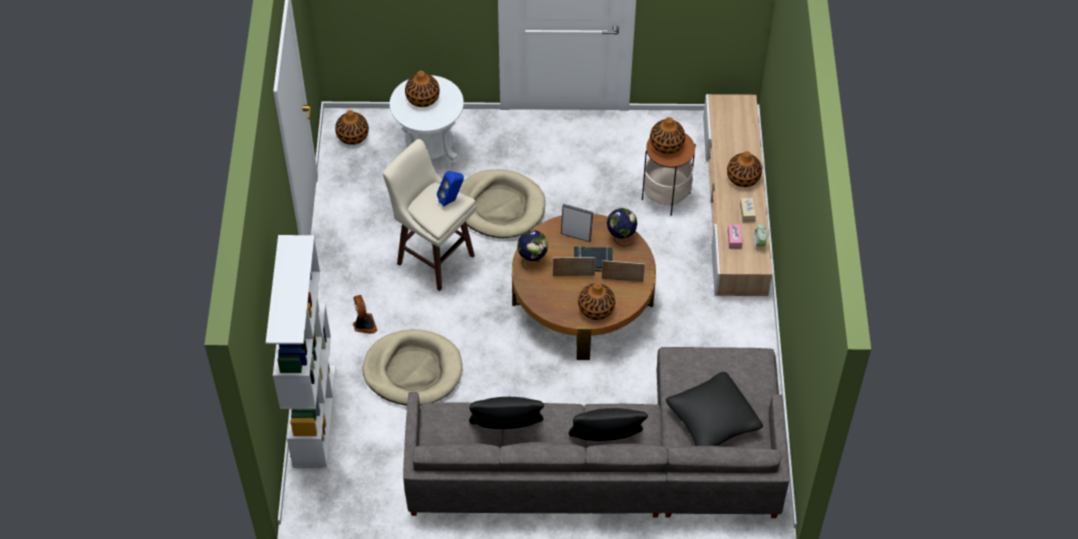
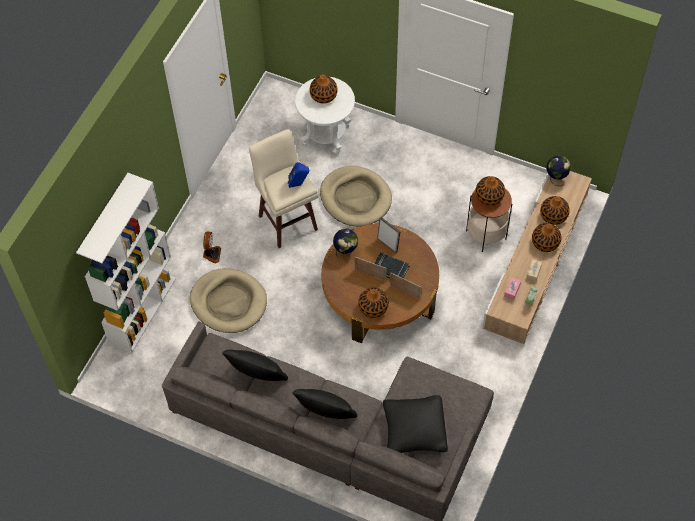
camera: 25 degrees right, 5 degrees up
vase [335,110,369,145] -> vase moved to [540,196,570,225]
globe [607,208,638,247] -> globe moved to [547,155,571,186]

